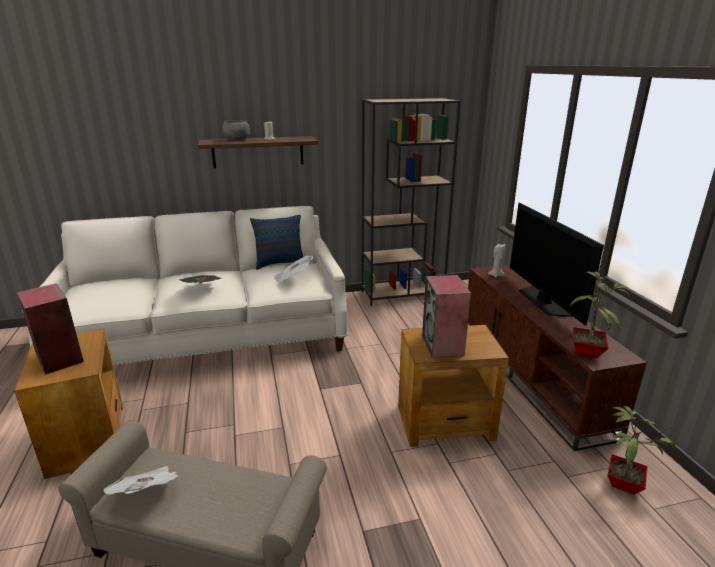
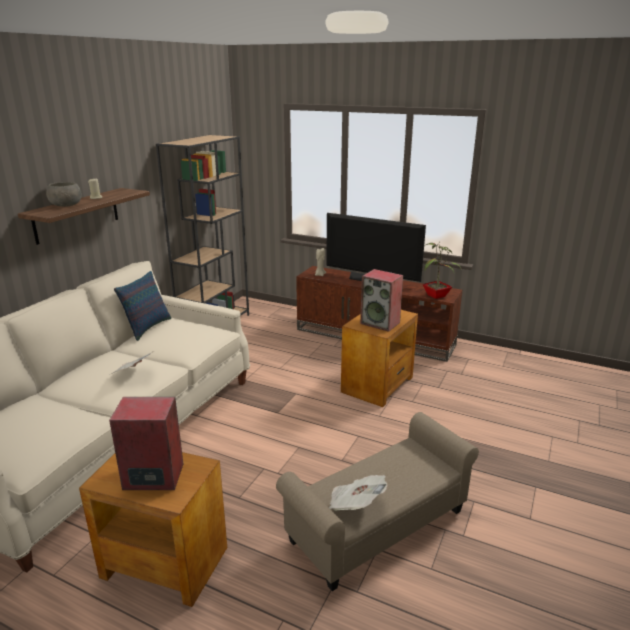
camera: 50 degrees left, 0 degrees up
newspaper [274,255,313,283] -> none
potted plant [608,406,675,494] -> none

